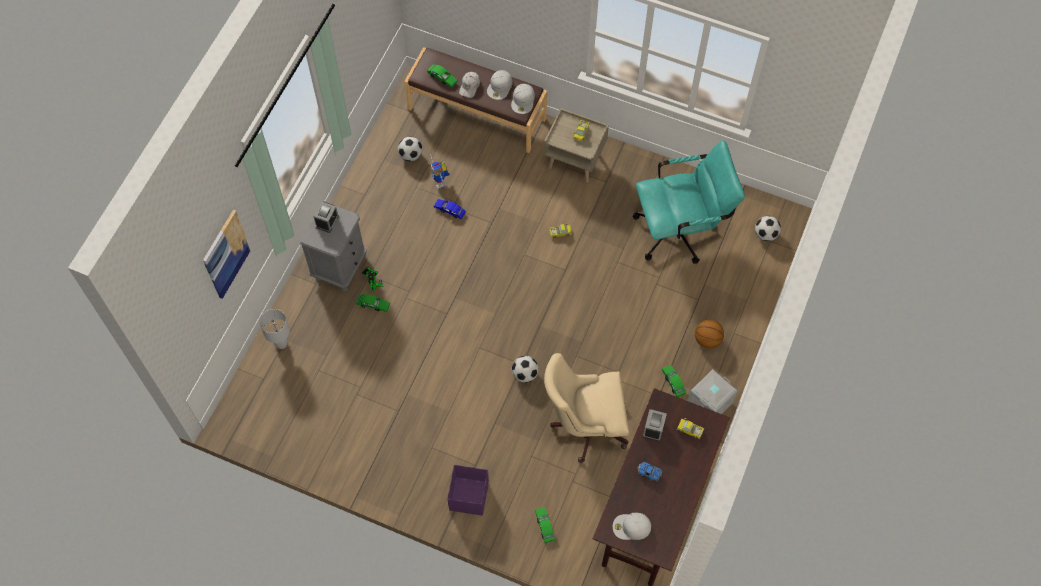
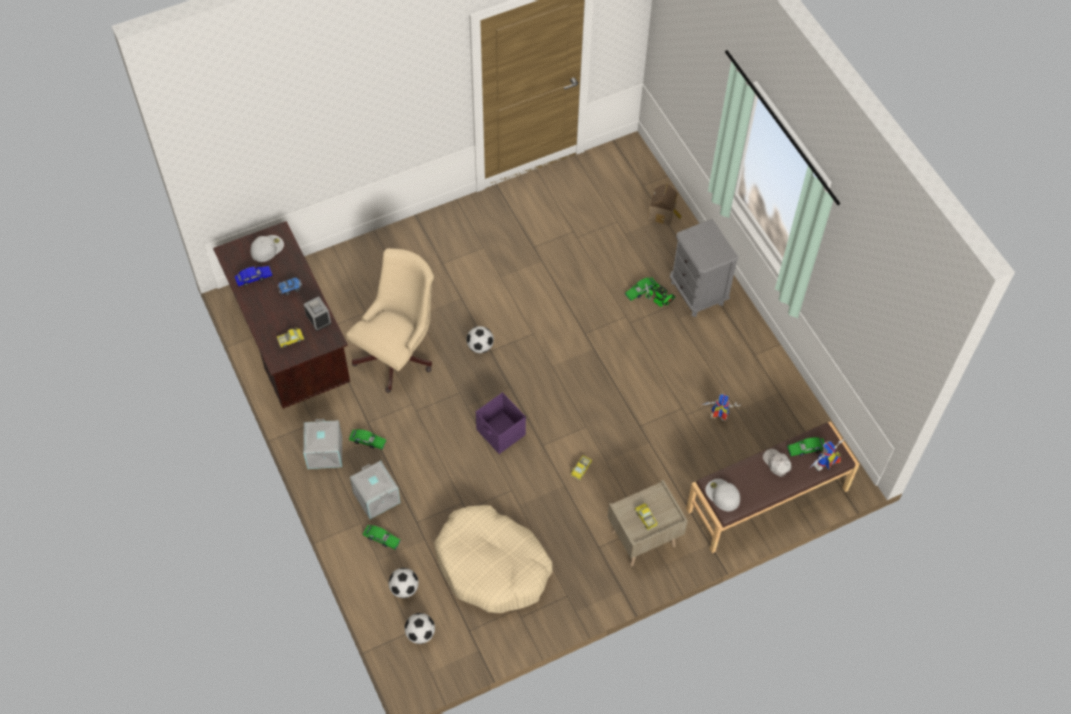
camera: 130 degrees right, 5 degrees down
picture [203,210,251,299] -> none
white table lamp [259,309,290,349] -> toy house [648,183,681,225]
alarm clock [314,201,339,233] -> none
football [398,137,423,161] -> football moved to [389,568,419,598]
blue toy car [434,199,466,219] -> blue toy car moved to [235,266,273,286]
purple storage box [447,465,489,516] -> purple storage box moved to [476,392,526,454]
white cap [487,70,513,100] -> none
green toy car [535,507,555,543] -> green toy car moved to [363,525,400,550]
turquoise office chair [632,140,745,264] -> beige dog bed [434,505,553,613]
basketball [695,320,724,348] -> grey storage box [350,460,401,519]
none -> toy robot [810,439,844,471]

